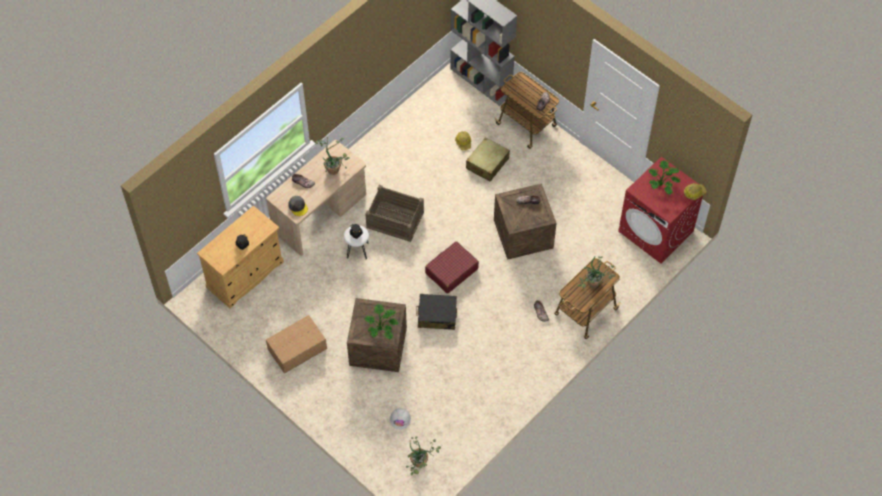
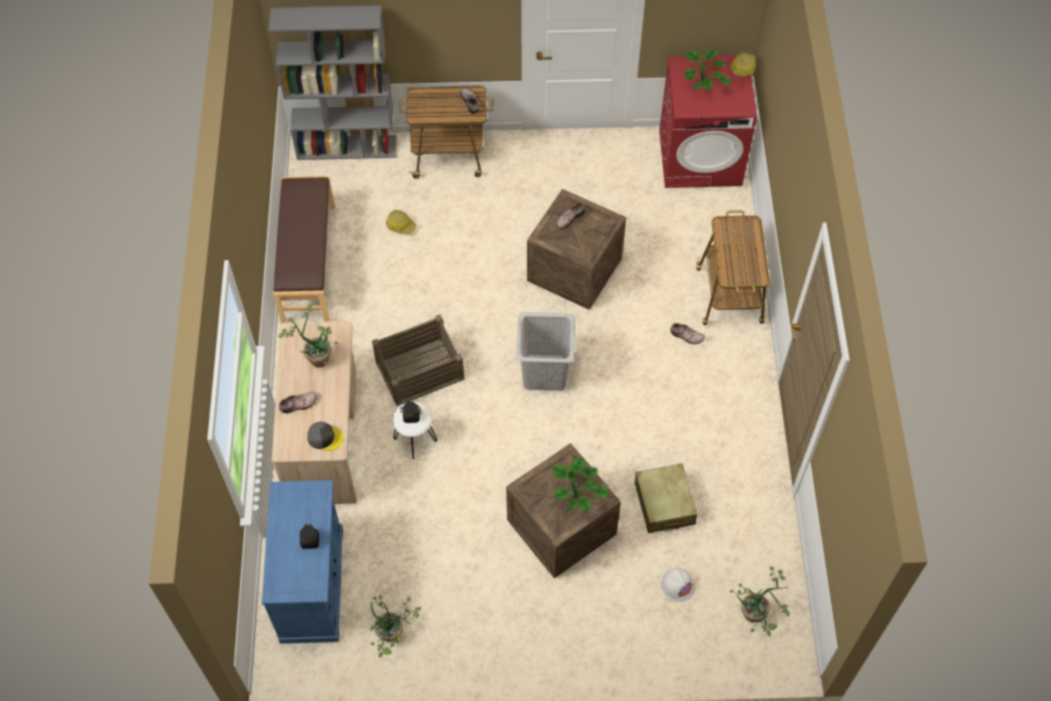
camera: 45 degrees left, 0 degrees up
beige cabinet [197,205,284,308] -> blue cabinet [262,480,343,644]
cardboard box [266,315,327,374] -> none
black suitcase [416,294,457,330] -> none
red suitcase [425,241,479,294] -> grey laundry basket [516,312,575,391]
beige suitcase [466,137,510,182] -> beige suitcase moved to [635,463,698,533]
potted plant [578,256,615,288] -> potted plant moved to [370,595,421,657]
none -> brown bench [273,176,335,324]

